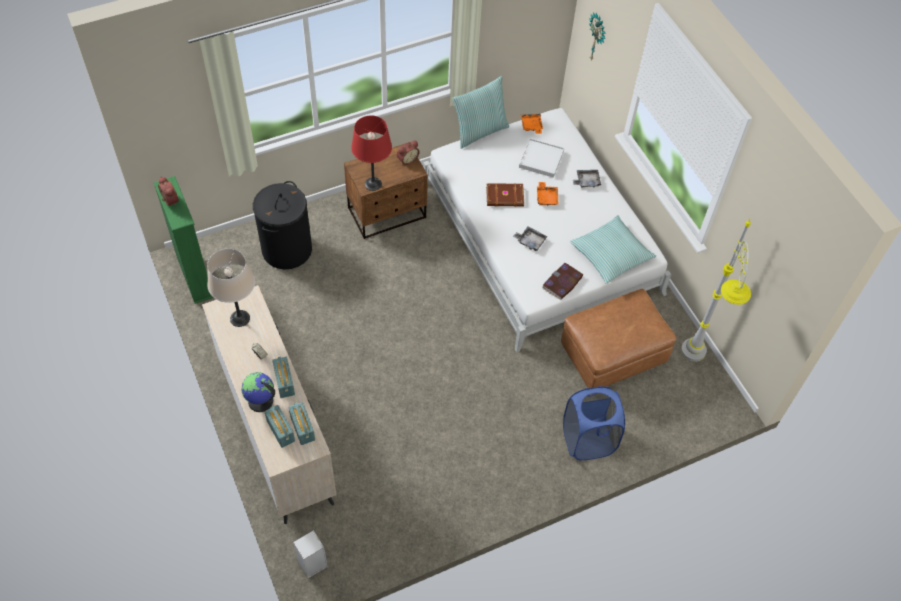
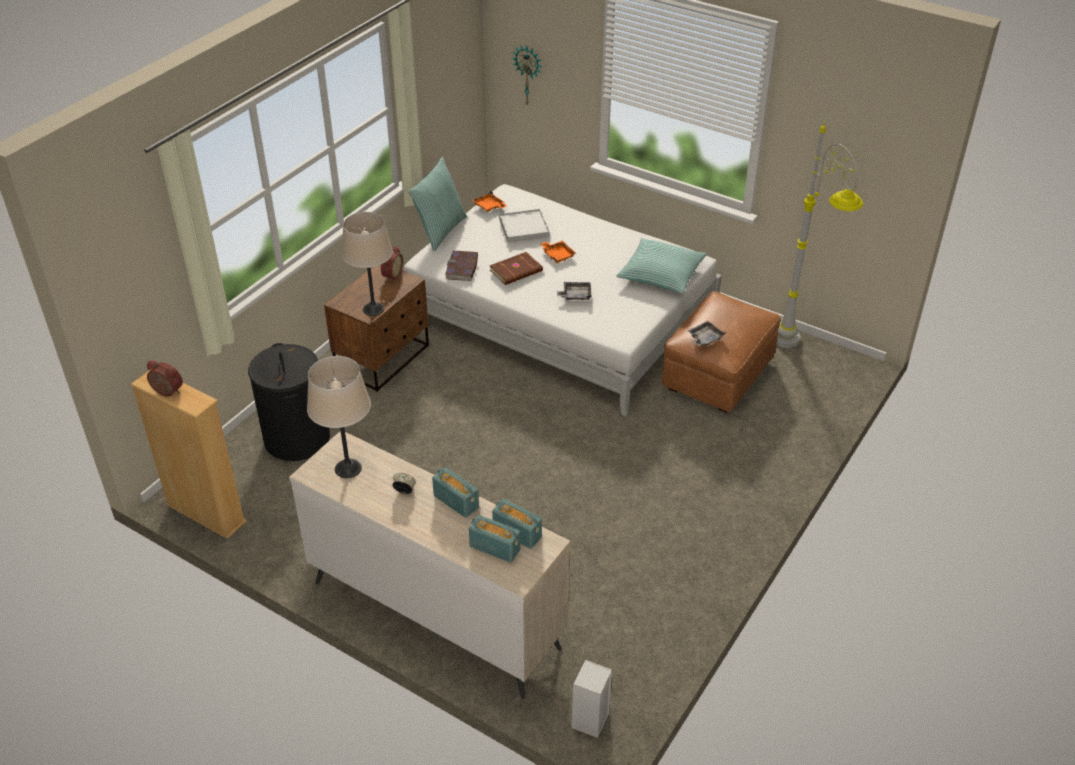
camera: 30 degrees left, 15 degrees down
green bookcase [154,176,214,304] -> beige bookcase [130,368,247,539]
globe [241,372,275,412] -> none
red table lamp [351,116,392,191] -> beige table lamp [342,212,393,316]
book [542,263,583,300] -> book moved to [445,251,478,281]
blue laundry basket [563,386,625,461] -> none
grey tray [573,170,601,187] -> grey tray moved to [688,321,726,346]

